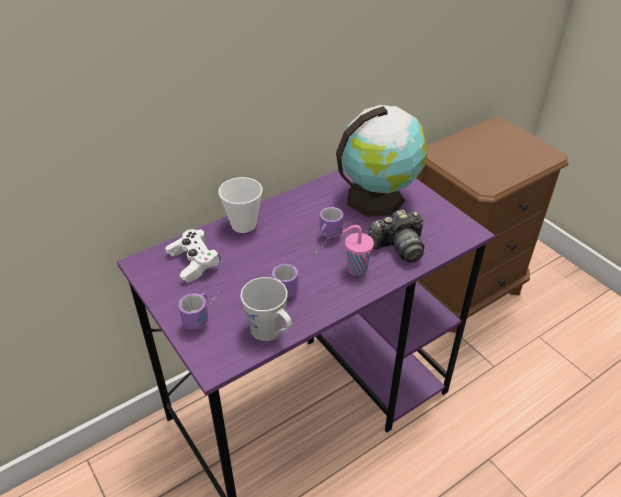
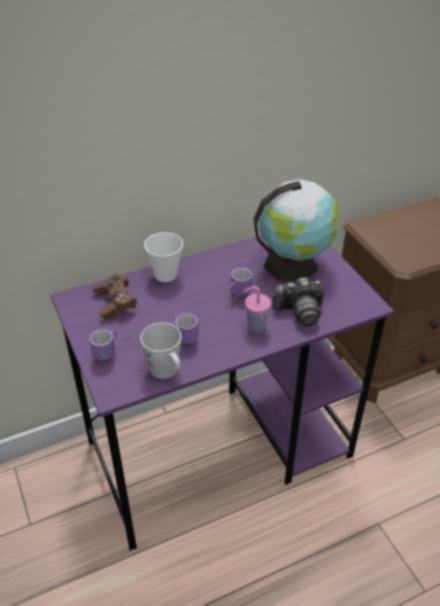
camera: 10 degrees right, 0 degrees up
white game controller [165,229,220,283] -> brown game controller [92,274,137,320]

